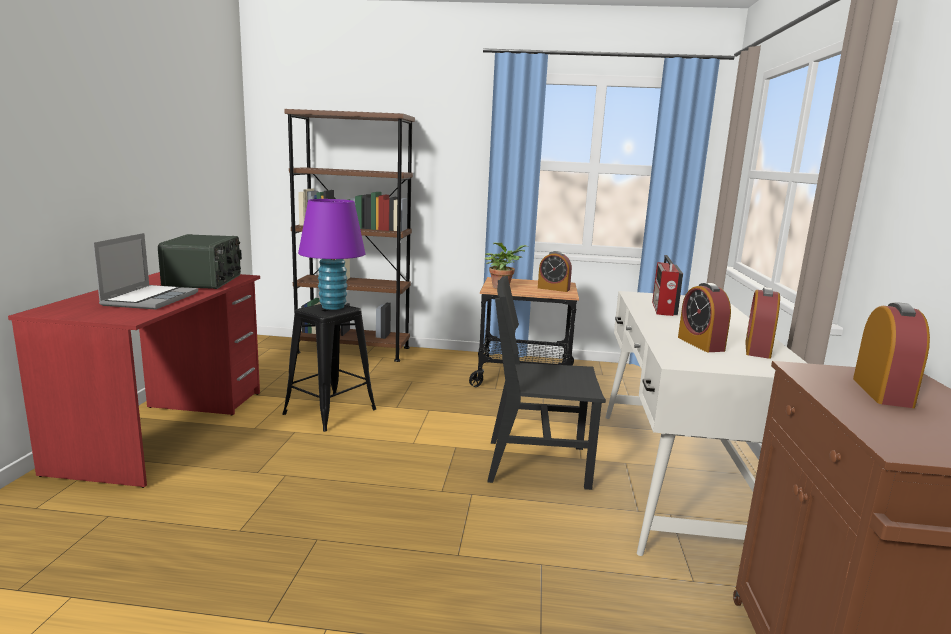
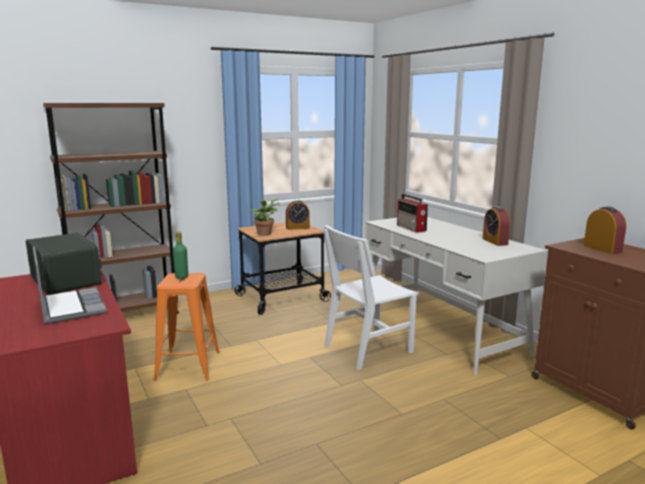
camera: 35 degrees left, 0 degrees up
black stool [282,304,376,432] -> orange stool [153,273,220,381]
purple table lamp [298,199,365,310] -> green bottle [173,232,188,279]
black chair [488,276,606,490] -> white chair [323,225,419,370]
alarm clock [678,283,731,352] -> none

